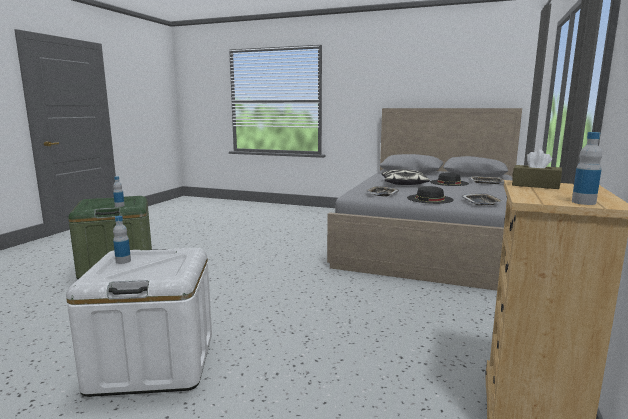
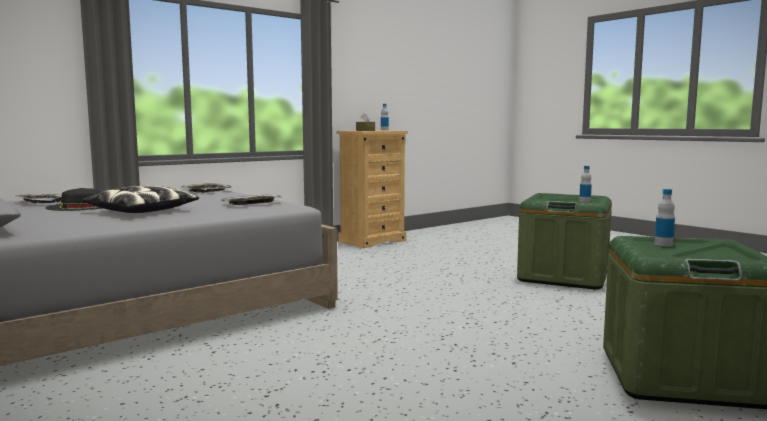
camera: 150 degrees left, 5 degrees down
white storage box [66,248,212,397] -> green storage box [517,193,612,290]
black hat [407,186,454,204] -> none

